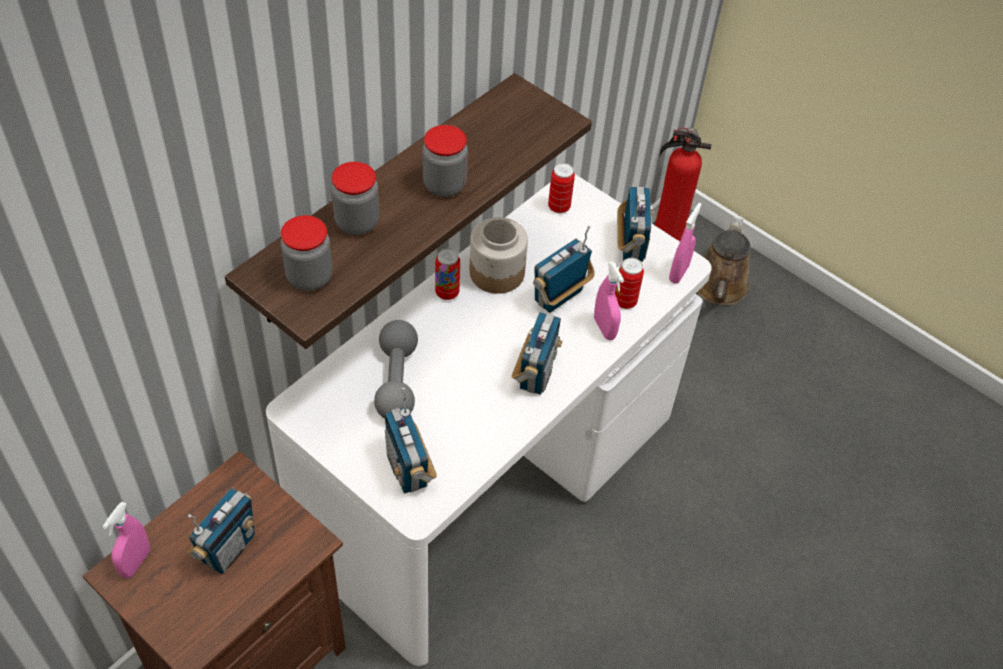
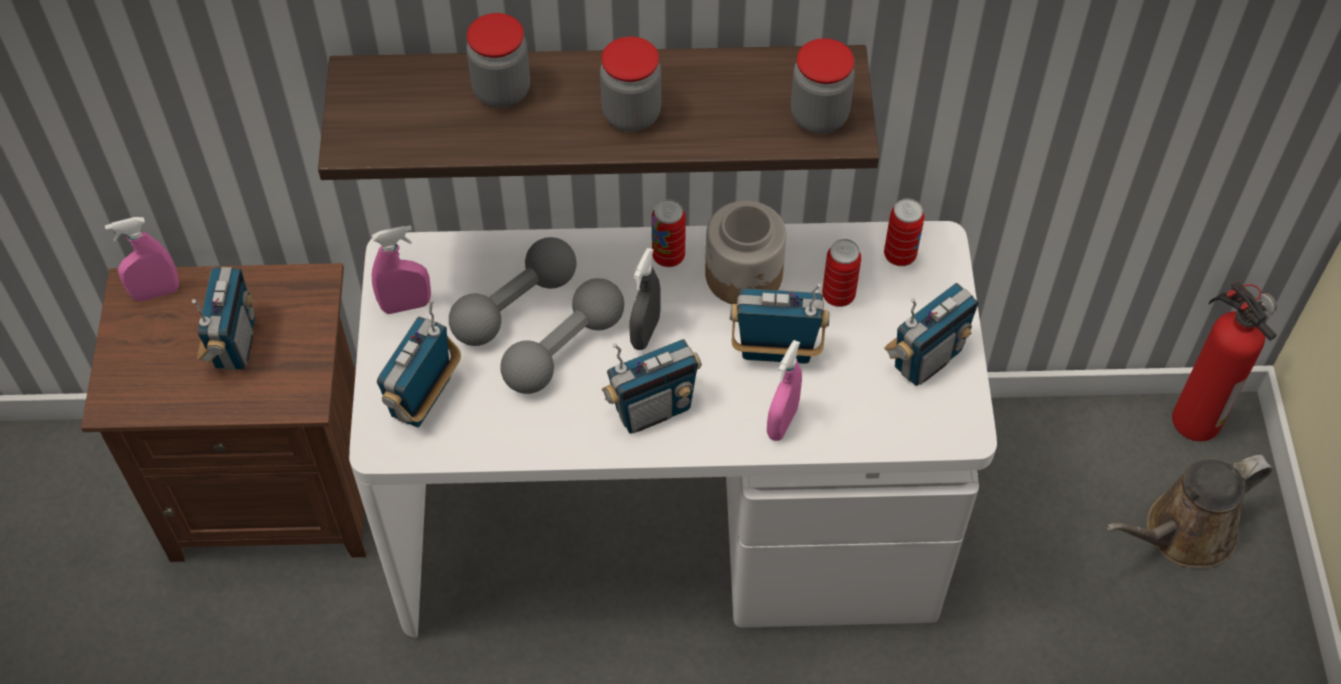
camera: 50 degrees right, 5 degrees up
radio [187,488,255,574] -> radio turned 75 degrees counterclockwise [192,267,255,370]
jar [281,215,332,291] -> jar moved to [791,38,855,134]
can [615,258,644,309] -> can moved to [822,239,861,307]
pink spray bottle [669,203,702,284] -> pink spray bottle moved to [372,225,431,314]
none -> grey dumbbell [500,278,624,394]
none -> grey spray bottle [629,248,661,350]

